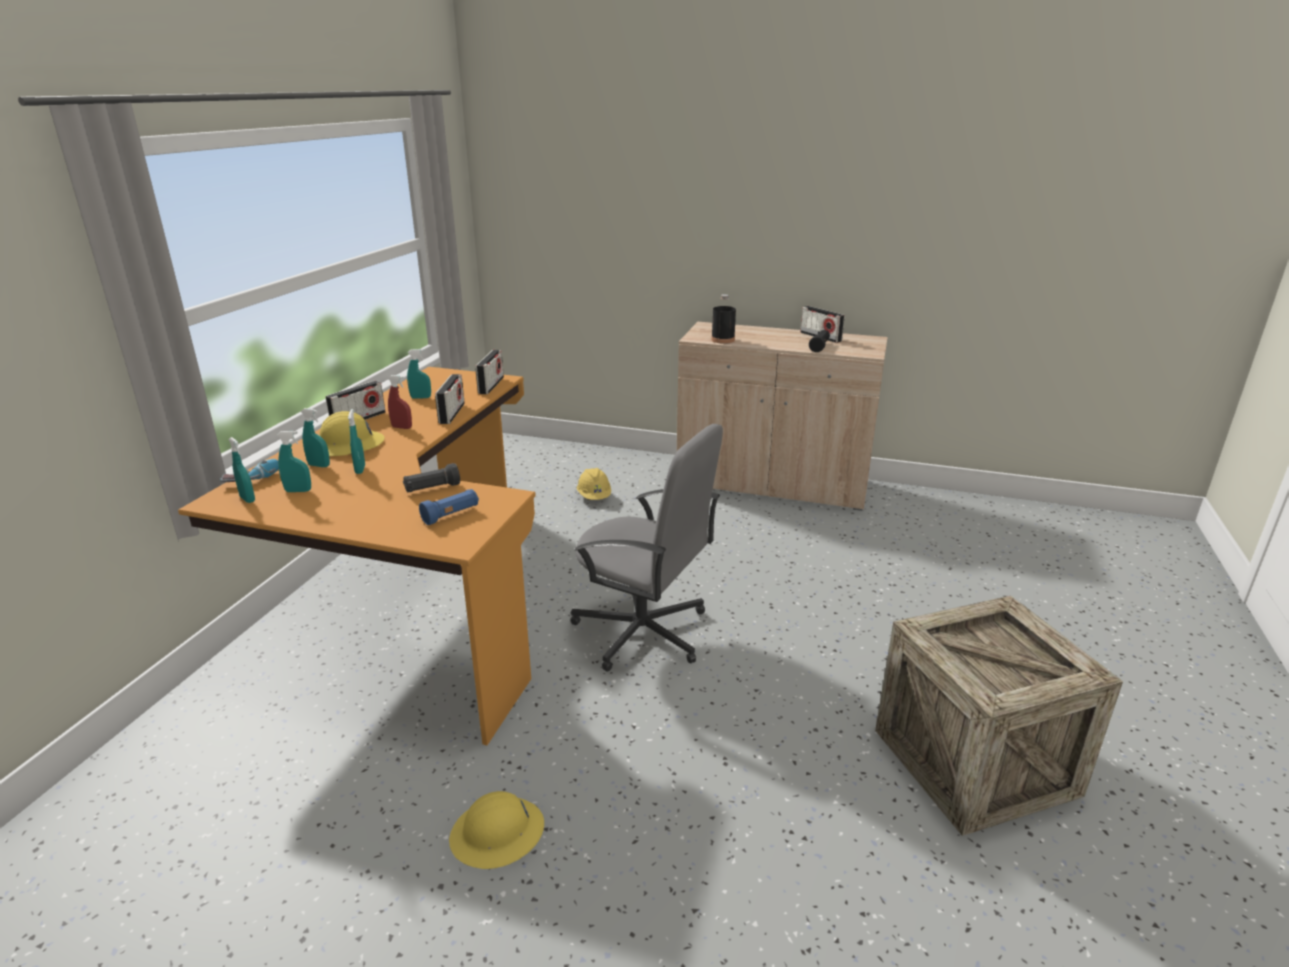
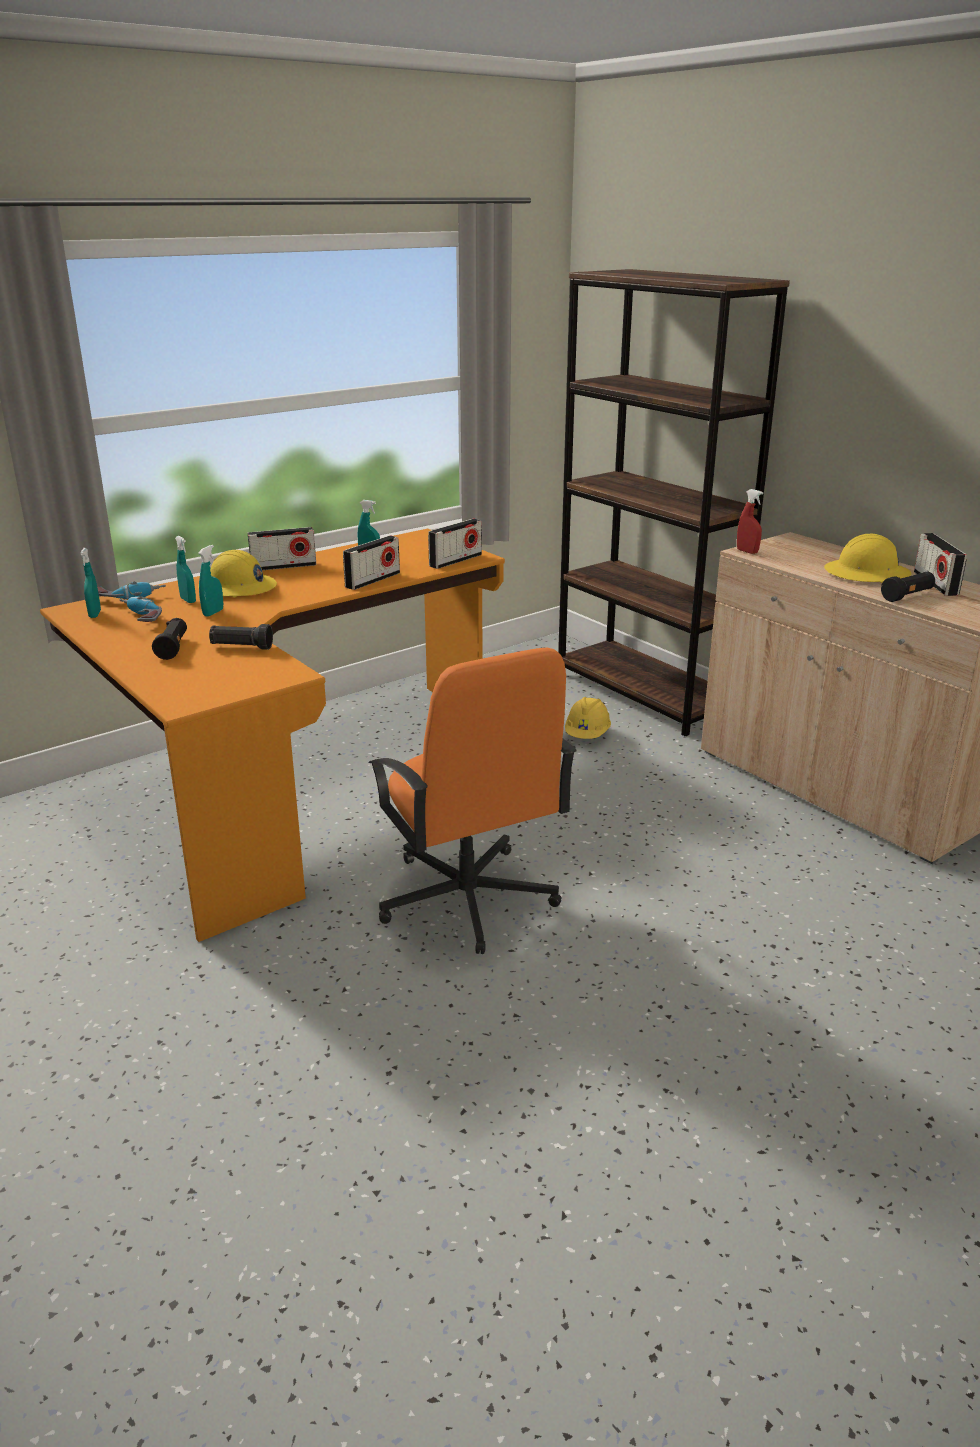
camera: 35 degrees right, 0 degrees up
turquoise spray bottle [277,431,311,492] -> power drill [120,596,162,622]
red spray bottle [388,375,412,429] -> red spray bottle moved to [737,489,763,554]
blue flashlight [419,489,479,525] -> none
yellow hard hat [449,791,544,869] -> yellow hard hat moved to [824,534,911,583]
grey office chair [570,424,723,672] -> orange office chair [368,648,576,954]
black bottle [711,294,736,344] -> none
crate [875,596,1123,836] -> none
none -> black flashlight [152,618,187,660]
none -> brown bookcase [558,269,790,737]

